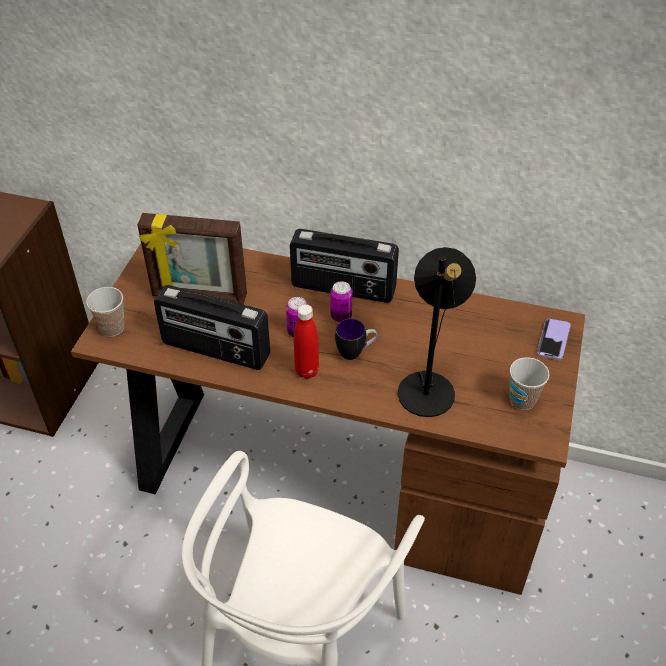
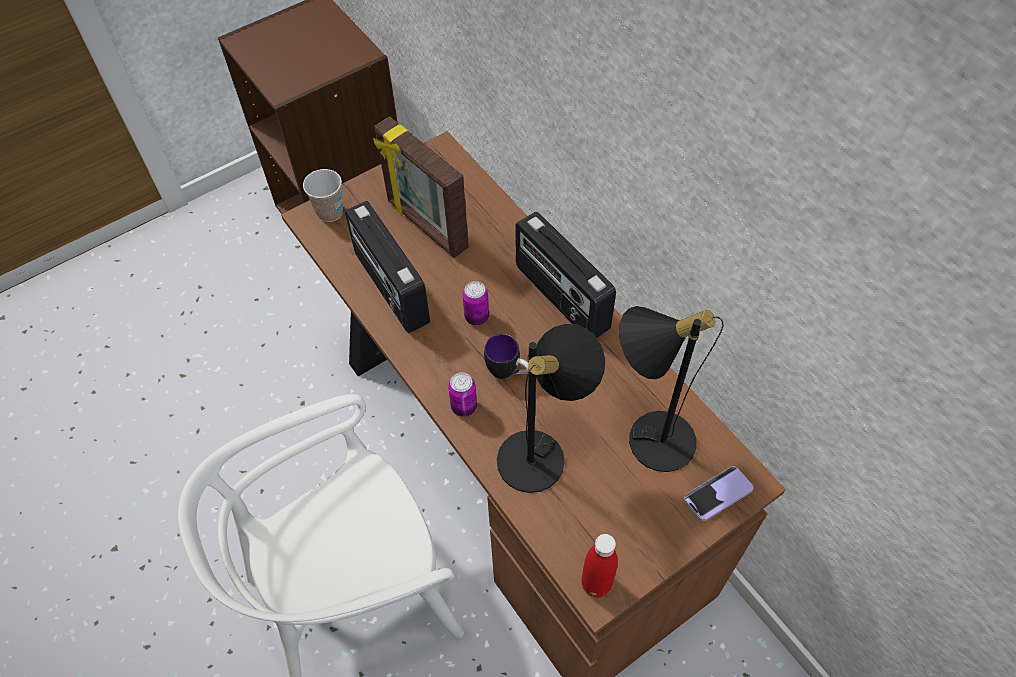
camera: 40 degrees right, 10 degrees up
red bottle [294,304,319,379] -> red bottle moved to [581,534,618,598]
can [331,281,353,322] -> can moved to [448,372,477,417]
cup [509,357,549,410] -> none
none -> black table lamp [619,306,724,472]

